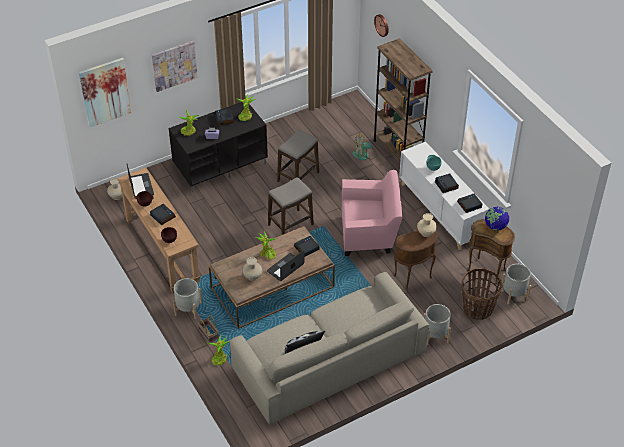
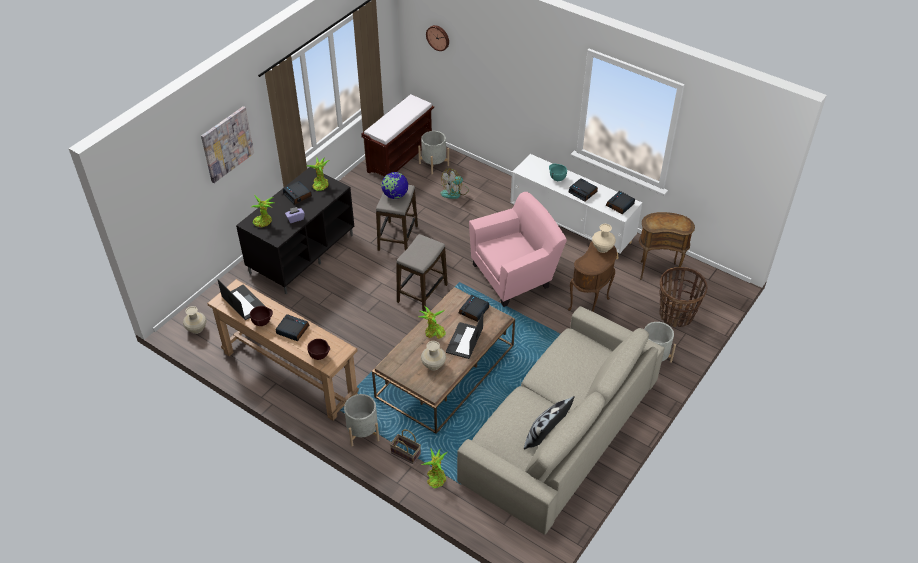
camera: 25 degrees left, 0 degrees up
picture [79,58,132,127] -> none
brown bookcase [373,38,433,162] -> none
globe [485,207,509,231] -> globe moved to [381,172,408,199]
grey planter [502,264,531,304] -> grey planter moved to [418,131,449,174]
none -> brown bench [361,94,434,177]

